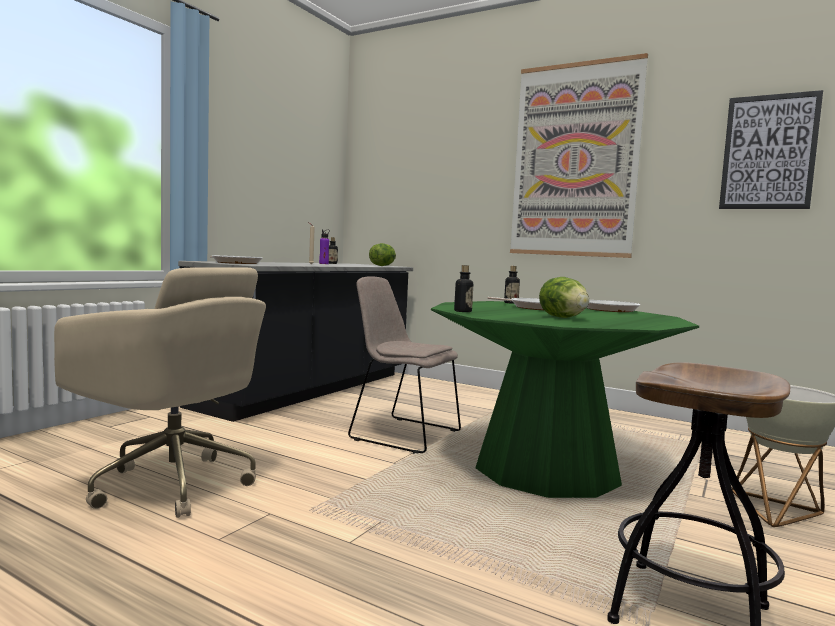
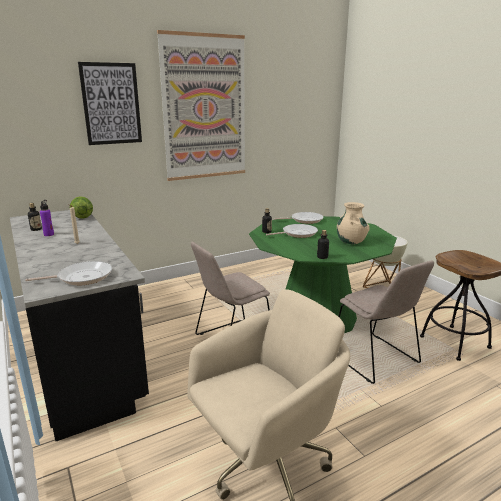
camera: 60 degrees left, 15 degrees up
lettuce [539,277,589,318] -> beige vase [337,202,369,244]
picture [719,90,823,209] -> picture moved to [78,62,142,145]
none -> beige chair [339,261,434,384]

